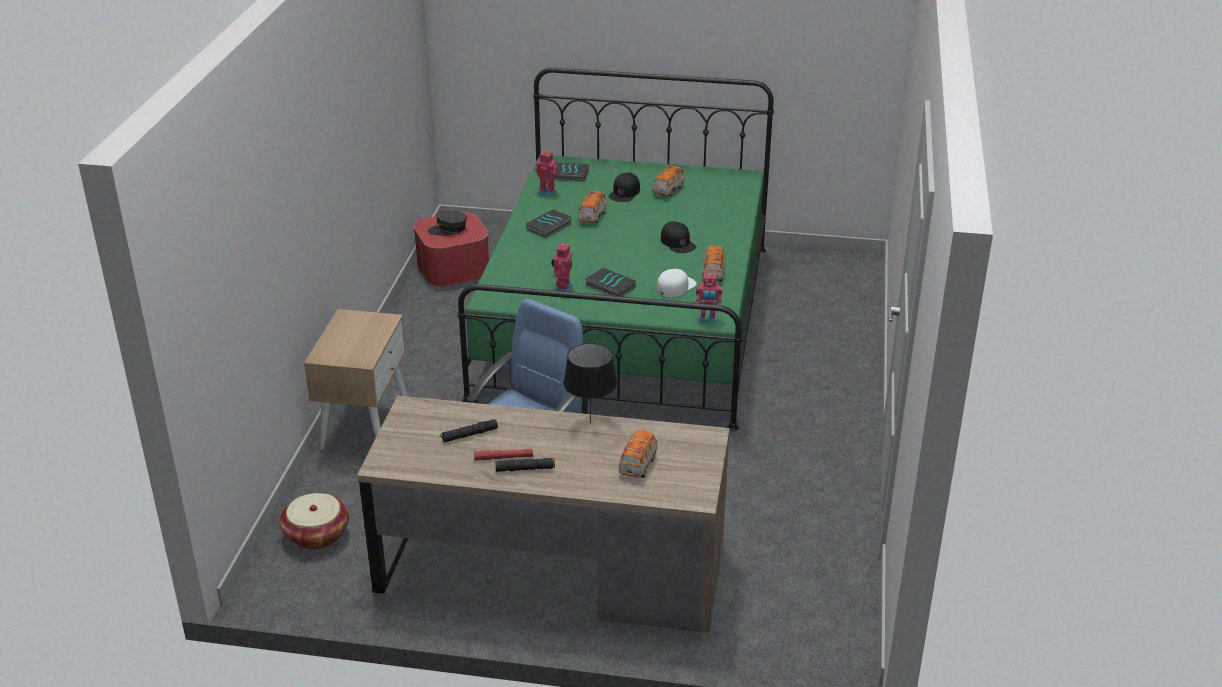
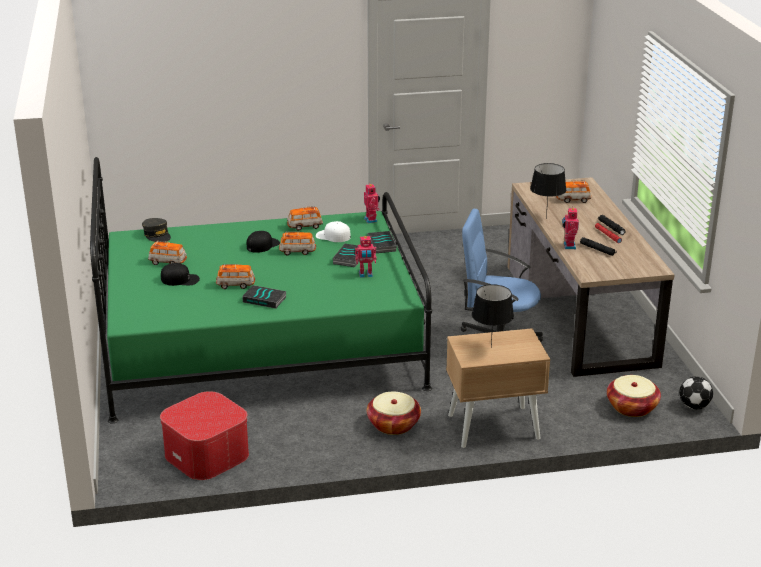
camera: 110 degrees left, 5 degrees down
grey cap [428,211,467,236] -> grey cap moved to [142,218,171,242]
toy robot [535,151,559,196] -> toy robot moved to [562,206,579,249]
book [553,162,589,182] -> book moved to [367,231,397,253]
none -> toy car [279,231,316,255]
none -> basket [367,392,421,435]
none -> black table lamp [472,284,514,348]
none -> football [679,376,713,409]

